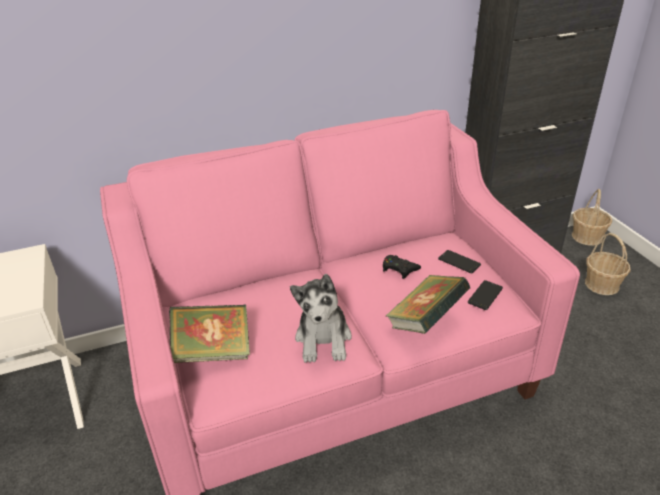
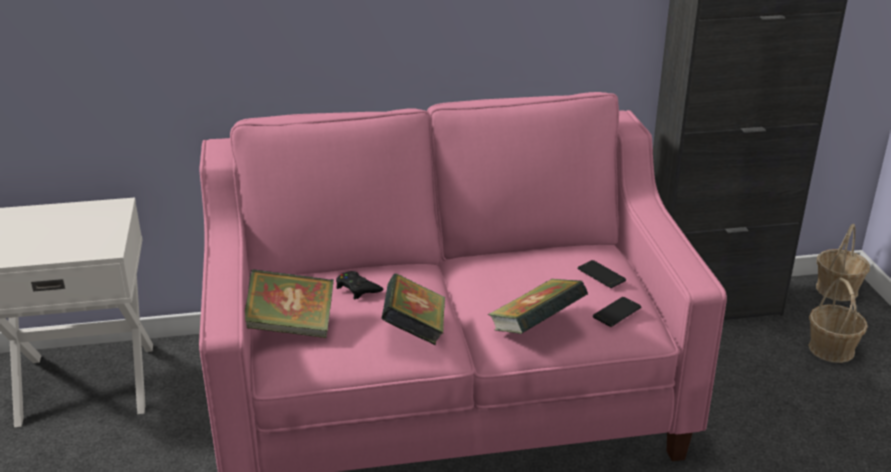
camera: 10 degrees right, 5 degrees down
plush toy [290,274,352,363] -> book [381,273,445,345]
black game controller [383,255,421,279] -> black game controller moved to [336,271,384,299]

